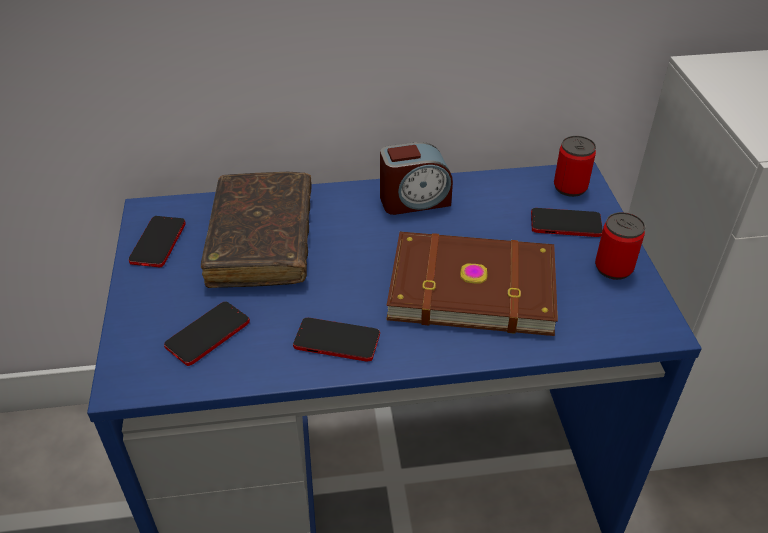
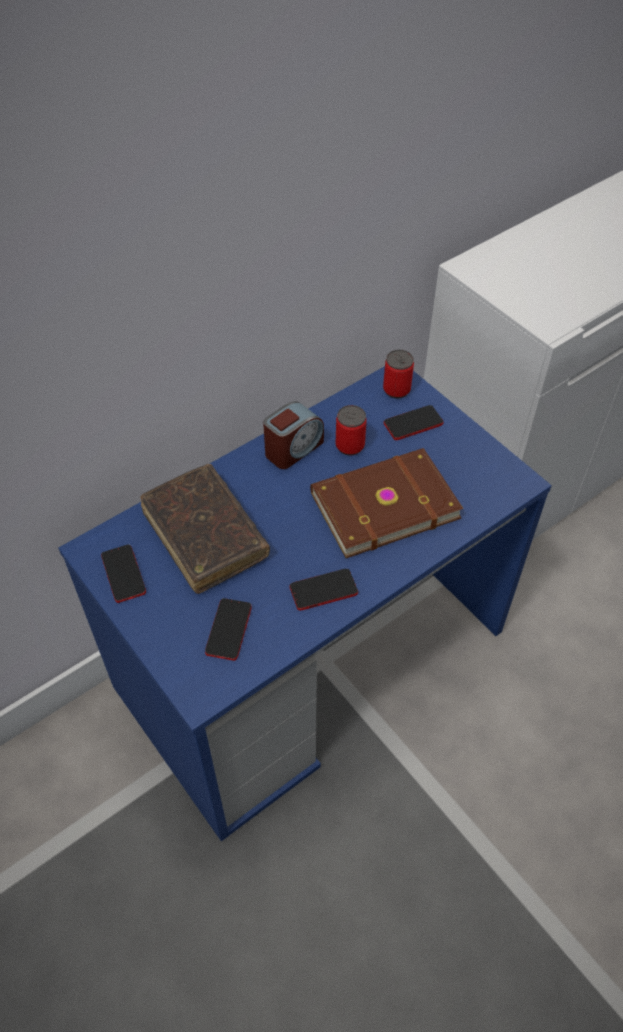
camera: 30 degrees left, 10 degrees up
can [595,212,645,280] -> can moved to [336,405,367,456]

